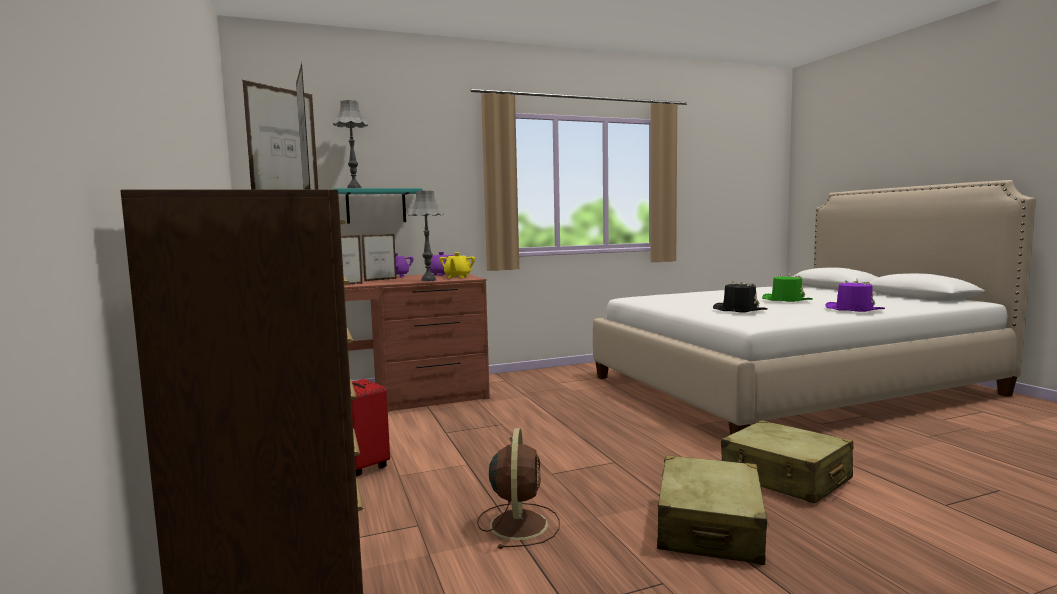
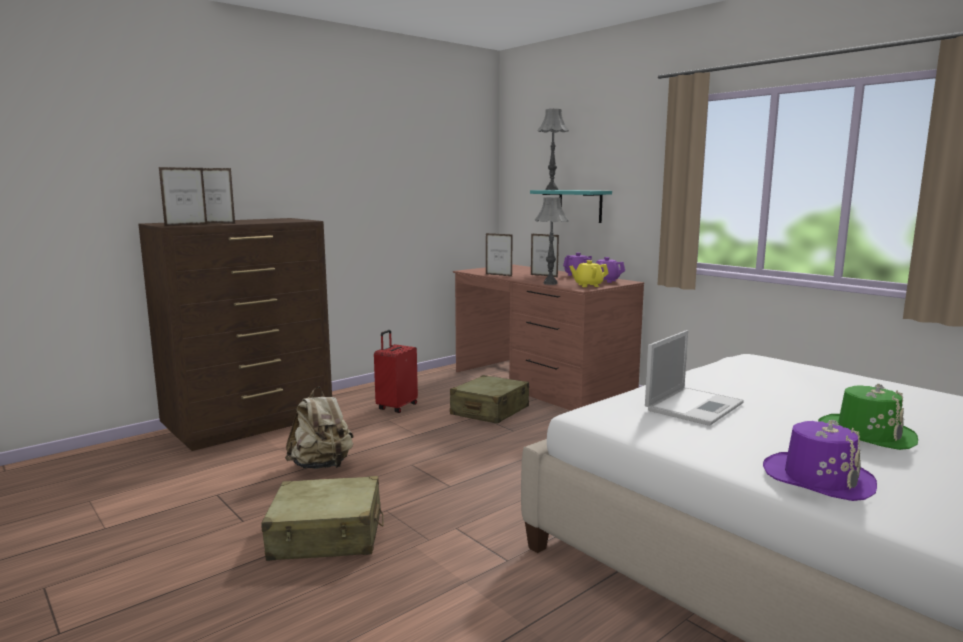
camera: 70 degrees right, 5 degrees up
brown fan [477,428,560,549] -> beige backpack [285,387,354,469]
black hat [713,280,768,312] -> laptop [645,330,744,426]
beige suitcase [721,420,853,504] -> beige suitcase moved to [450,375,529,424]

